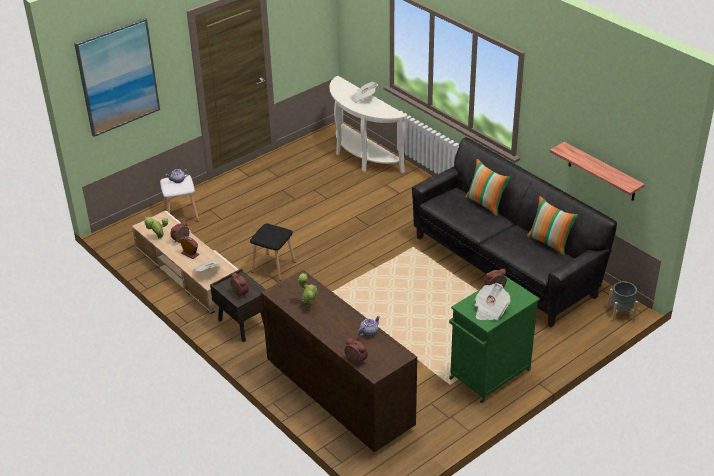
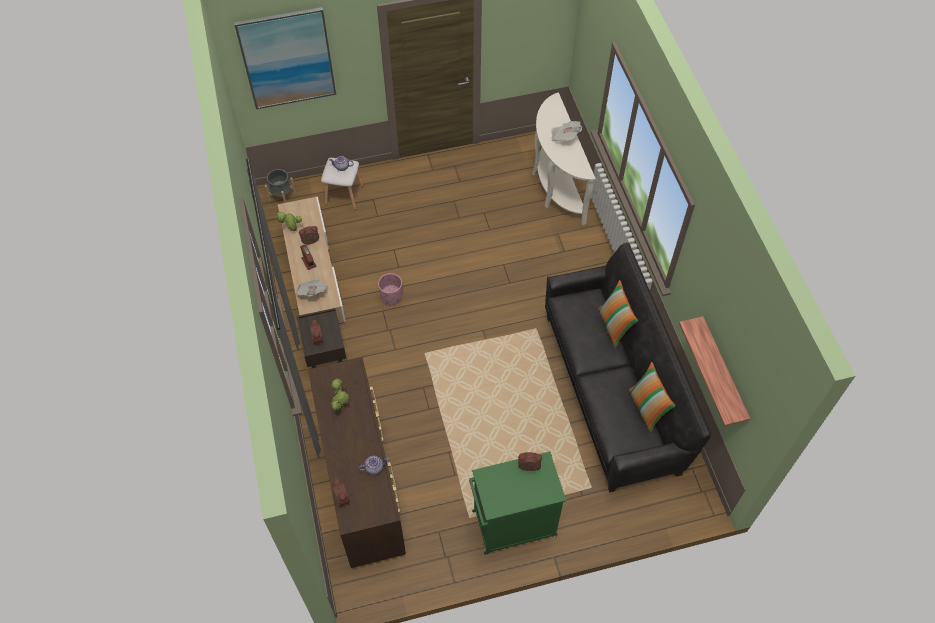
camera: 25 degrees right, 20 degrees up
black stool [250,223,296,281] -> pink planter [378,273,402,305]
newspaper [474,283,511,321] -> none
grey planter [607,282,638,322] -> grey planter moved to [265,169,296,203]

